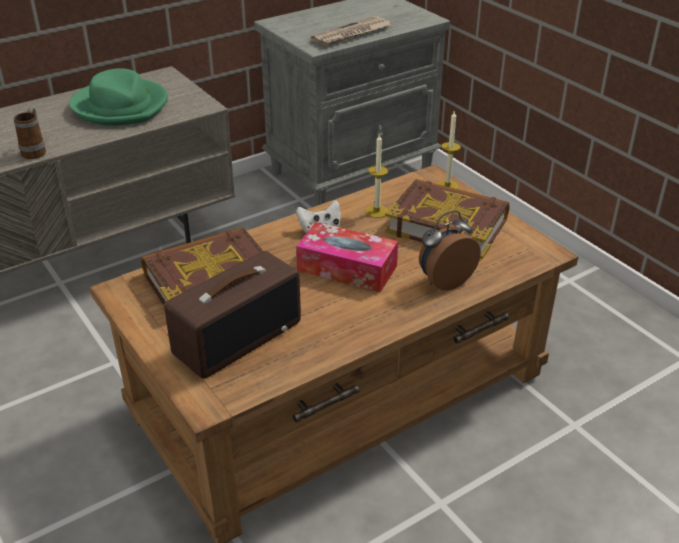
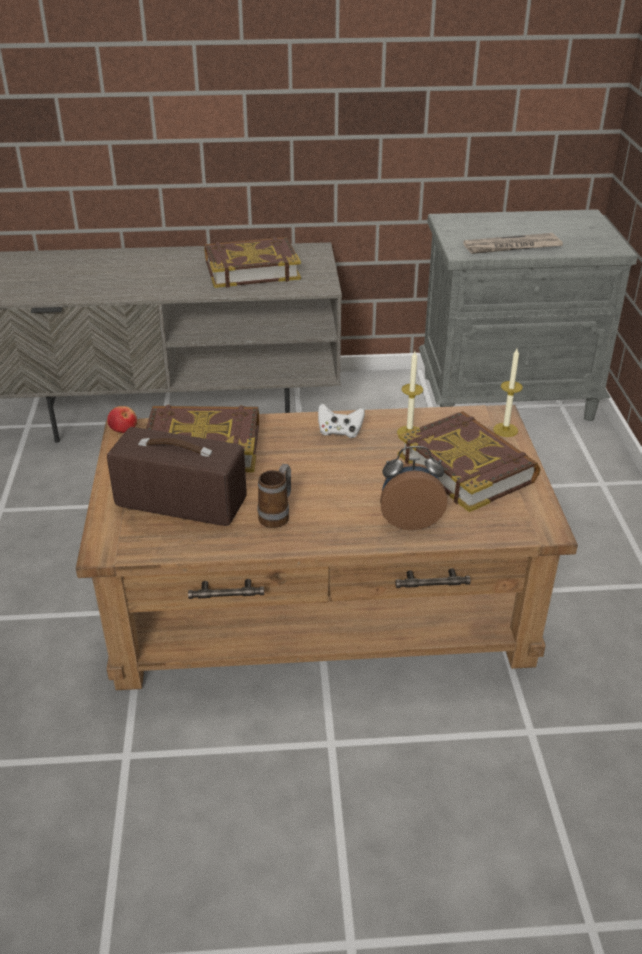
camera: 30 degrees right, 0 degrees up
mug [14,107,46,159] -> mug moved to [258,464,291,528]
green hat [69,68,168,126] -> book [205,237,301,288]
radio [164,251,301,379] -> radio turned 150 degrees counterclockwise [107,427,247,526]
tissue box [296,222,398,292] -> none
none -> apple [107,406,137,433]

